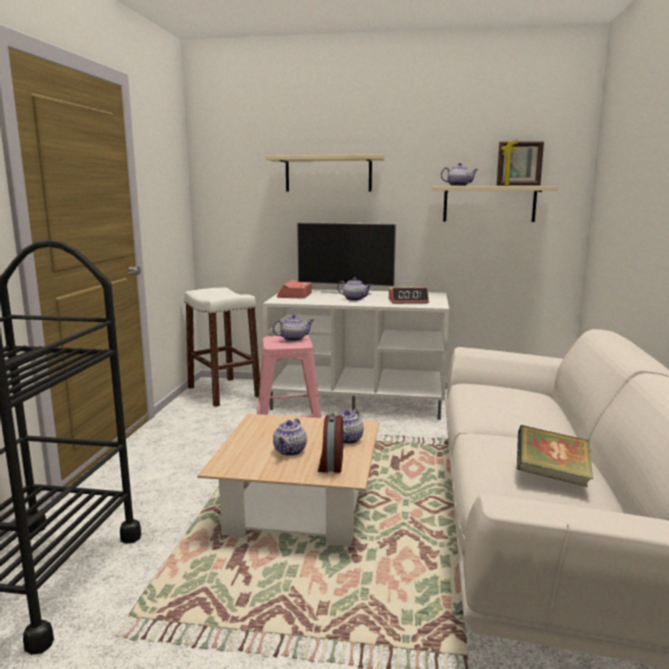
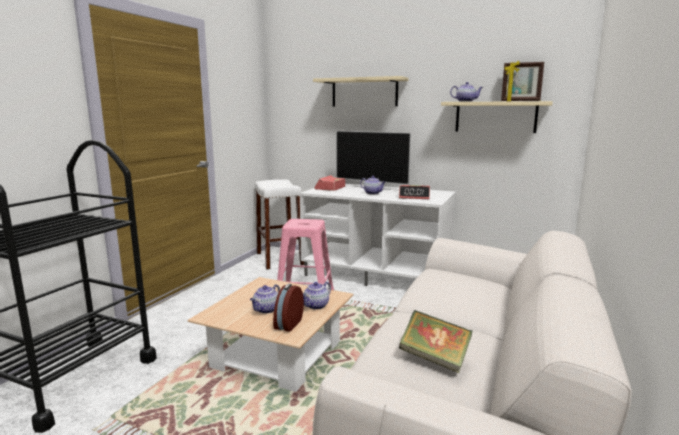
camera: 15 degrees right, 0 degrees up
teapot [272,315,314,341] -> none

